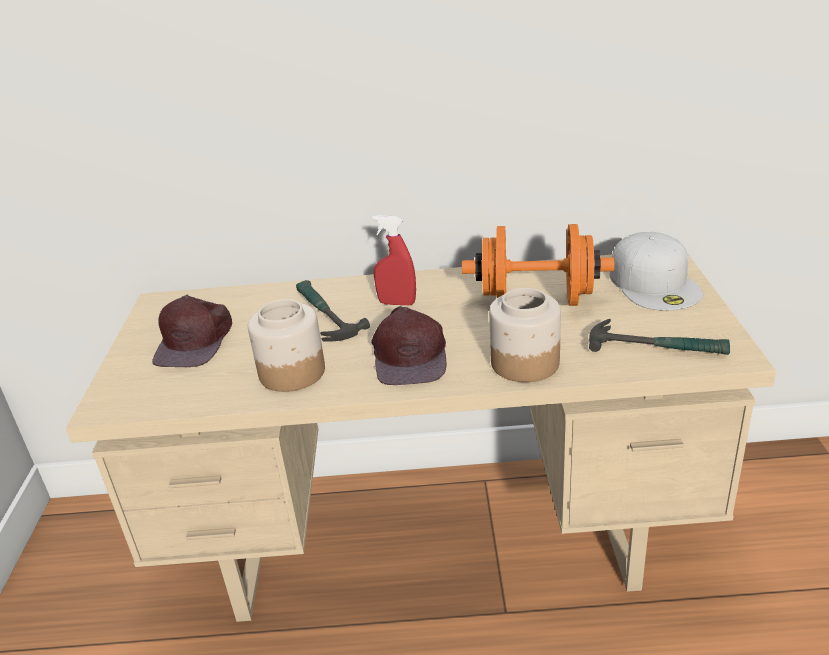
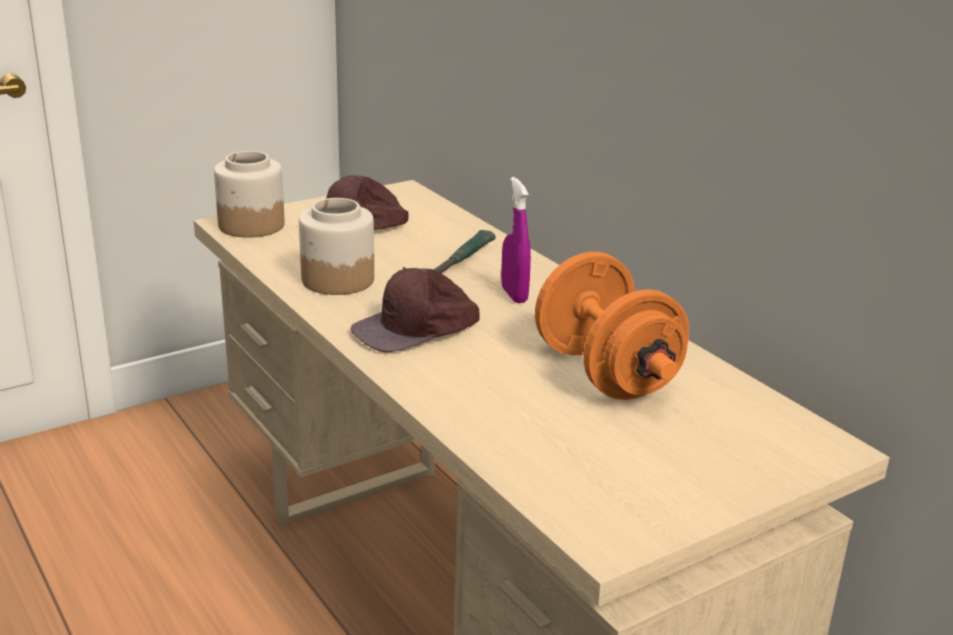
camera: 55 degrees right, 5 degrees down
red spray bottle [372,215,416,305] -> purple spray bottle [501,177,531,303]
jar [489,288,561,382] -> jar moved to [214,151,284,238]
hammer [589,319,730,355] -> none
white cap [609,232,703,311] -> none

